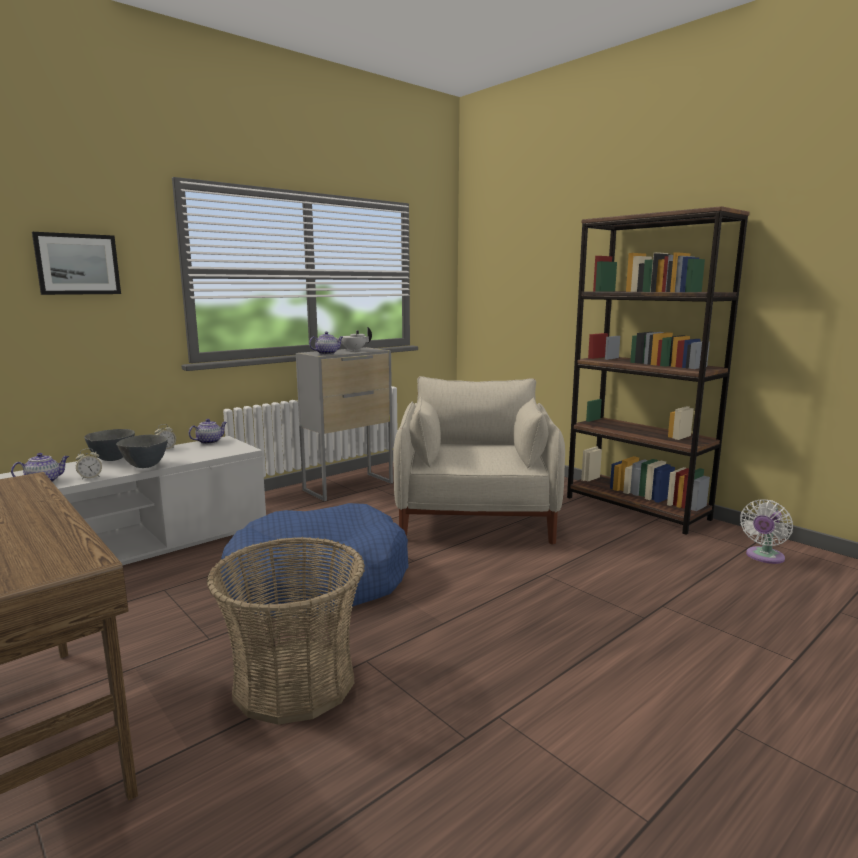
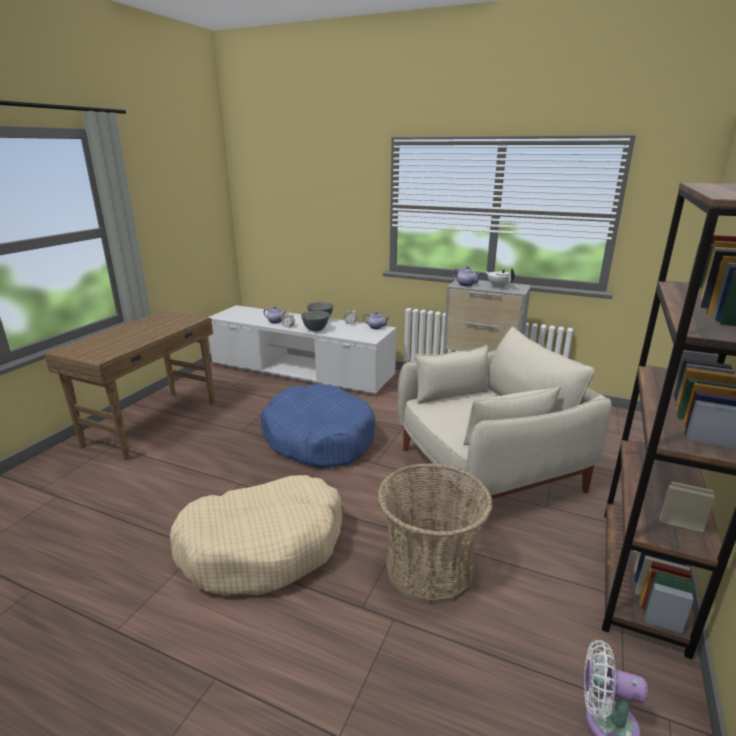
camera: 65 degrees right, 10 degrees up
picture [32,232,121,295] -> none
basket [206,537,365,725] -> basket moved to [377,463,493,605]
none -> beige dog bed [170,475,342,596]

